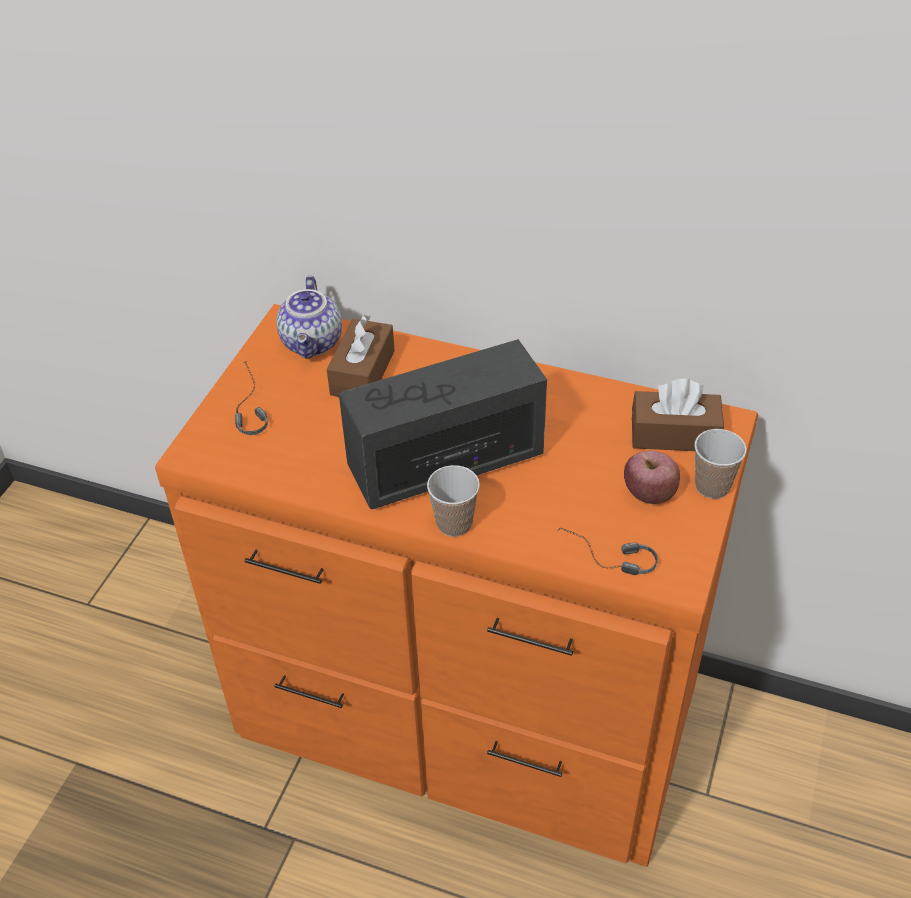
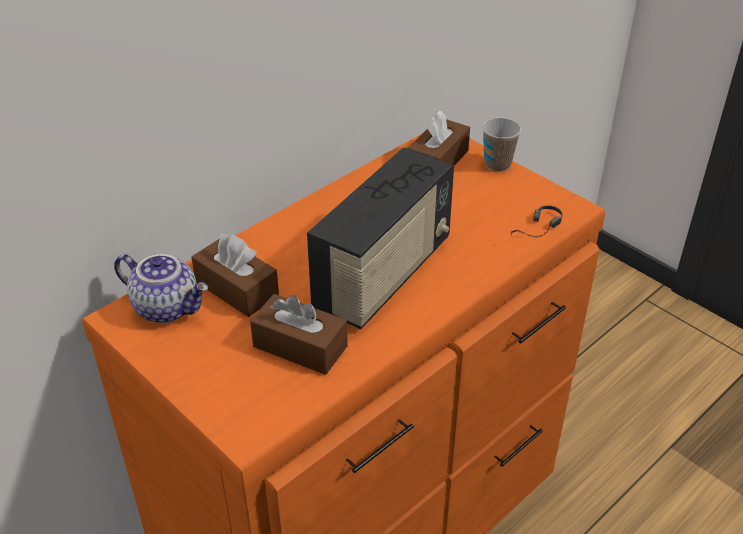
camera: 65 degrees left, 5 degrees down
headphones [235,362,268,435] -> none
radio [339,339,547,509] -> radio turned 150 degrees counterclockwise [307,147,454,329]
cup [427,465,480,537] -> none
apple [624,451,680,504] -> none
none -> brown tissue box [250,294,348,375]

